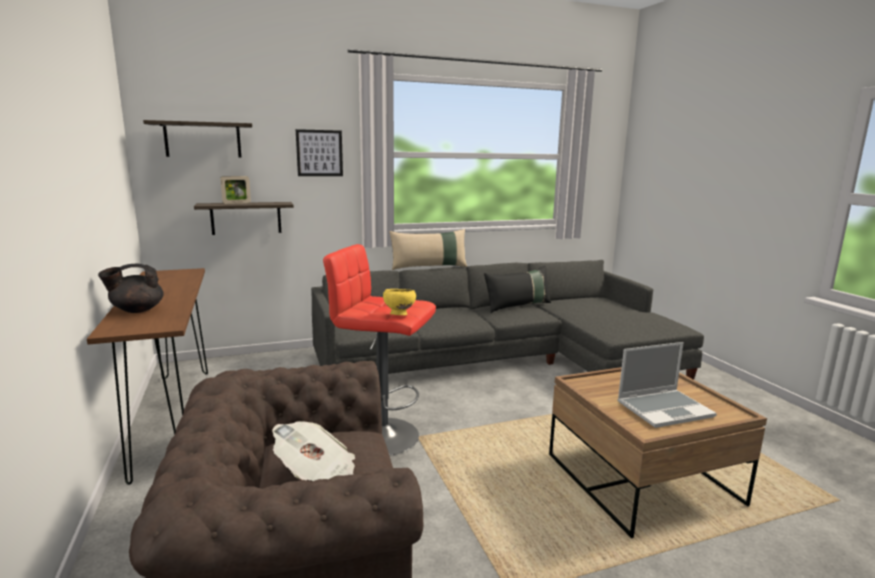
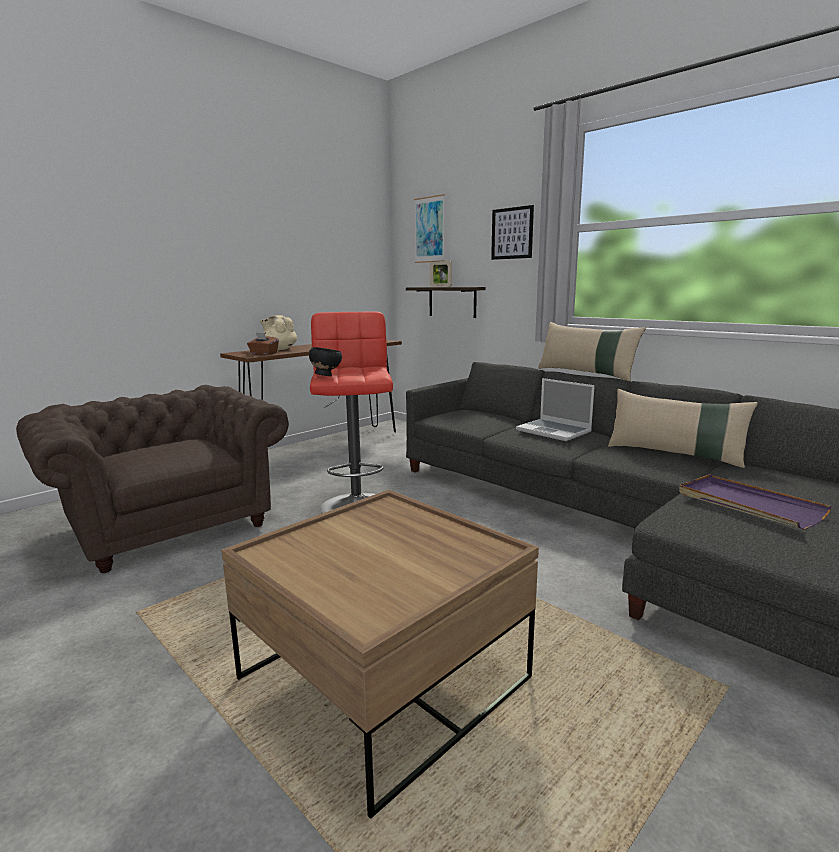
camera: 65 degrees right, 0 degrees up
black teapot [98,264,164,313] -> beige teapot [260,315,297,350]
shelf [143,120,252,157] -> picture [414,194,445,263]
newspaper [272,421,355,481] -> none
yellow bowl [383,289,416,316] -> black bowl [309,347,342,376]
black pillow [484,266,551,313] -> beige pillow [608,389,758,468]
laptop [617,342,717,428] -> laptop moved to [516,378,595,441]
none -> brown tissue box [247,333,279,355]
none -> purple tray [679,474,832,530]

